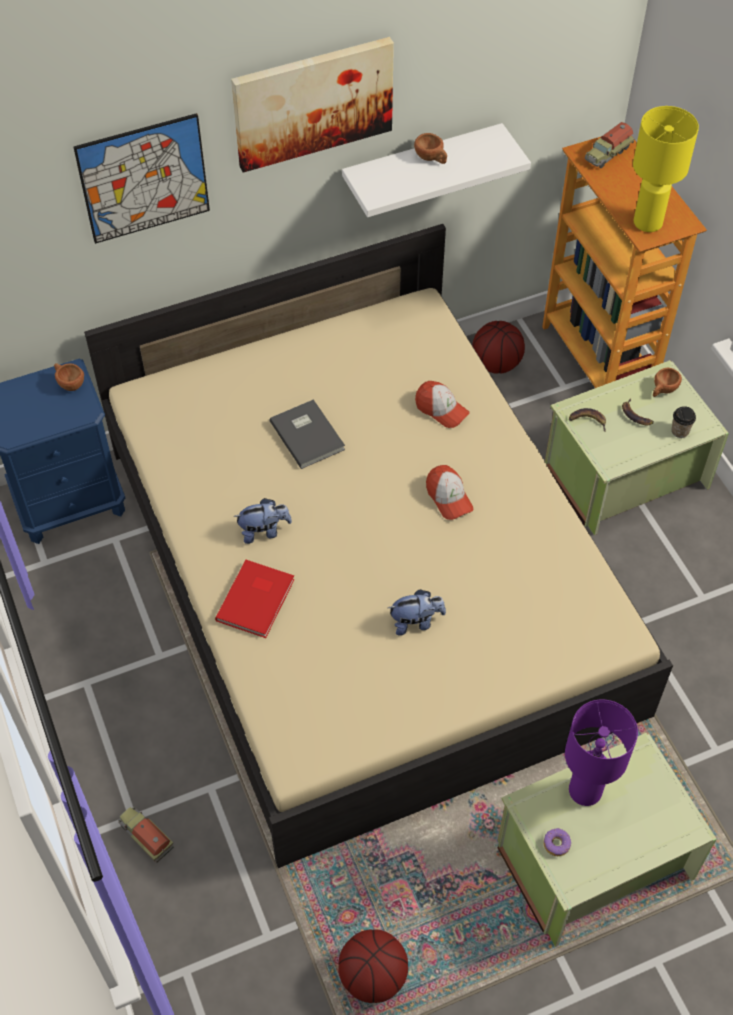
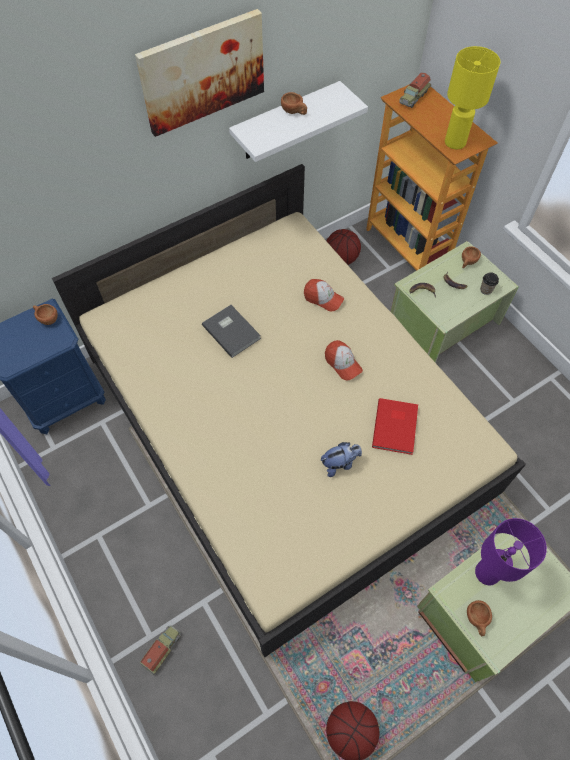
camera: 10 degrees left, 5 degrees up
picture [73,113,210,244] -> none
toy truck [118,807,174,863] -> toy truck turned 90 degrees clockwise [140,625,181,675]
red book [215,560,295,638] -> red book moved to [372,398,418,455]
plush toy [233,498,292,544] -> none
donut [543,828,571,856] -> brown cup [467,600,492,636]

